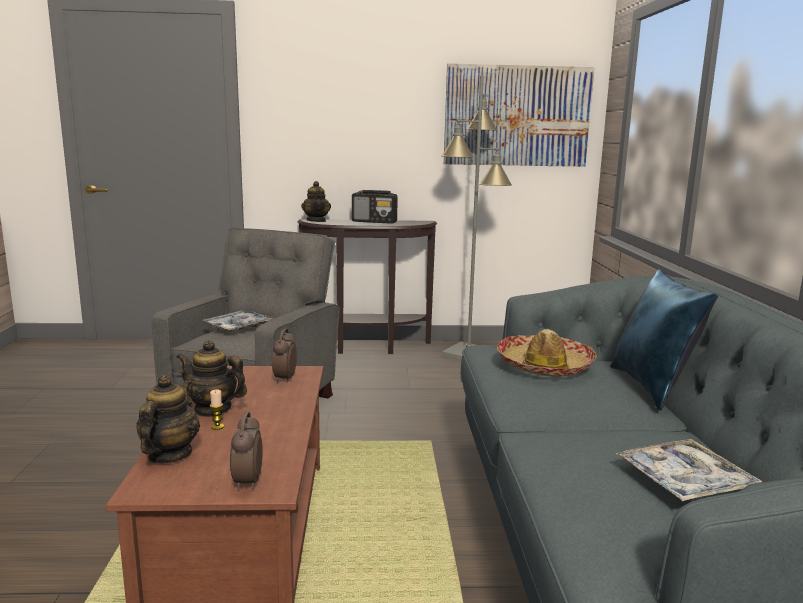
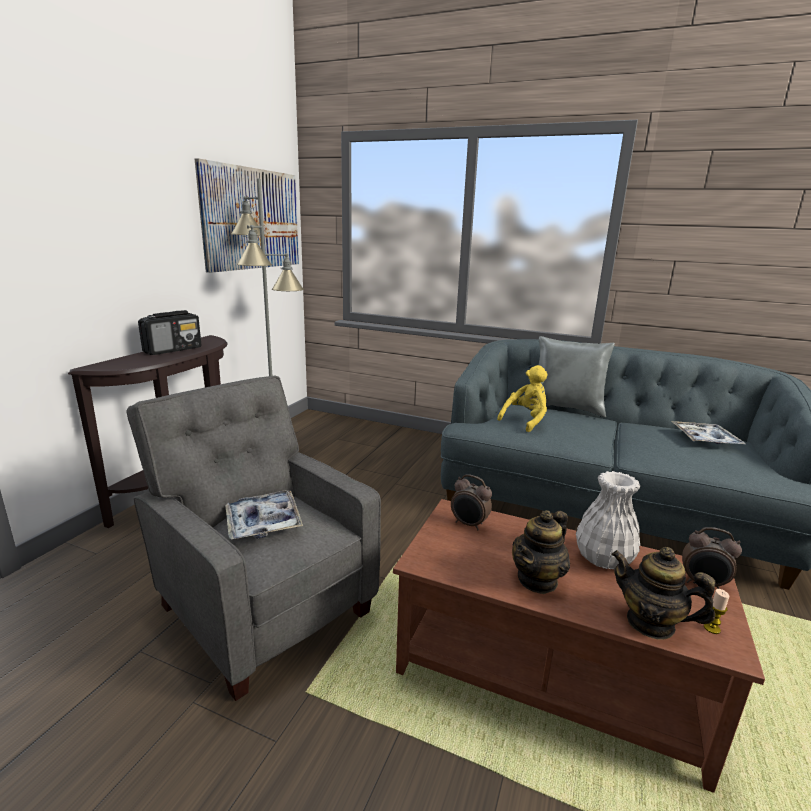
camera: 65 degrees left, 5 degrees up
candle [210,389,224,430] -> candle moved to [704,589,729,634]
teapot [301,181,331,222] -> none
hat [497,329,597,377] -> yellow plush toy [497,365,548,432]
blue pillow [610,269,718,411] -> grey pillow [539,336,615,417]
none -> white vase [576,471,640,569]

